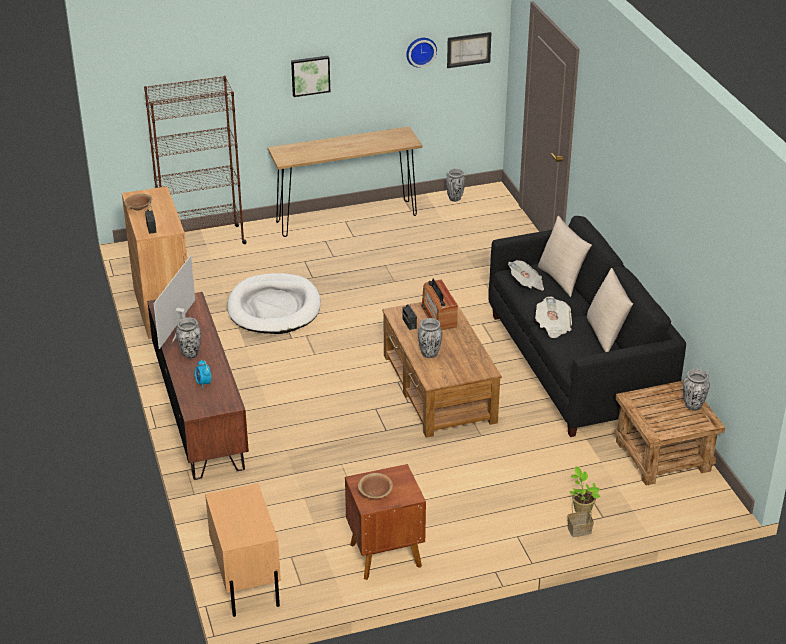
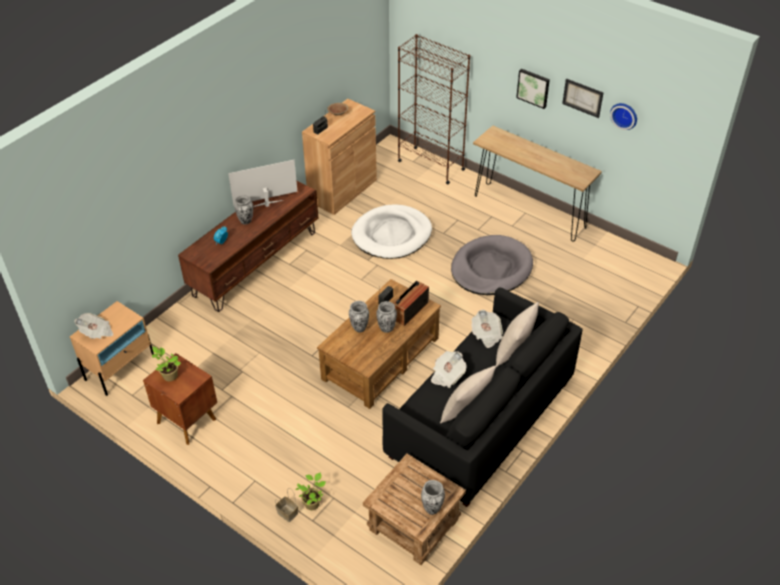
camera: 55 degrees right, 10 degrees up
brown bowl [358,473,393,498] -> potted plant [152,347,181,381]
vase [446,169,465,202] -> vase moved to [376,301,397,333]
picture [447,32,491,68] -> picture moved to [562,79,604,118]
none -> newspaper [75,313,113,339]
none -> grey dog bed [451,235,533,295]

